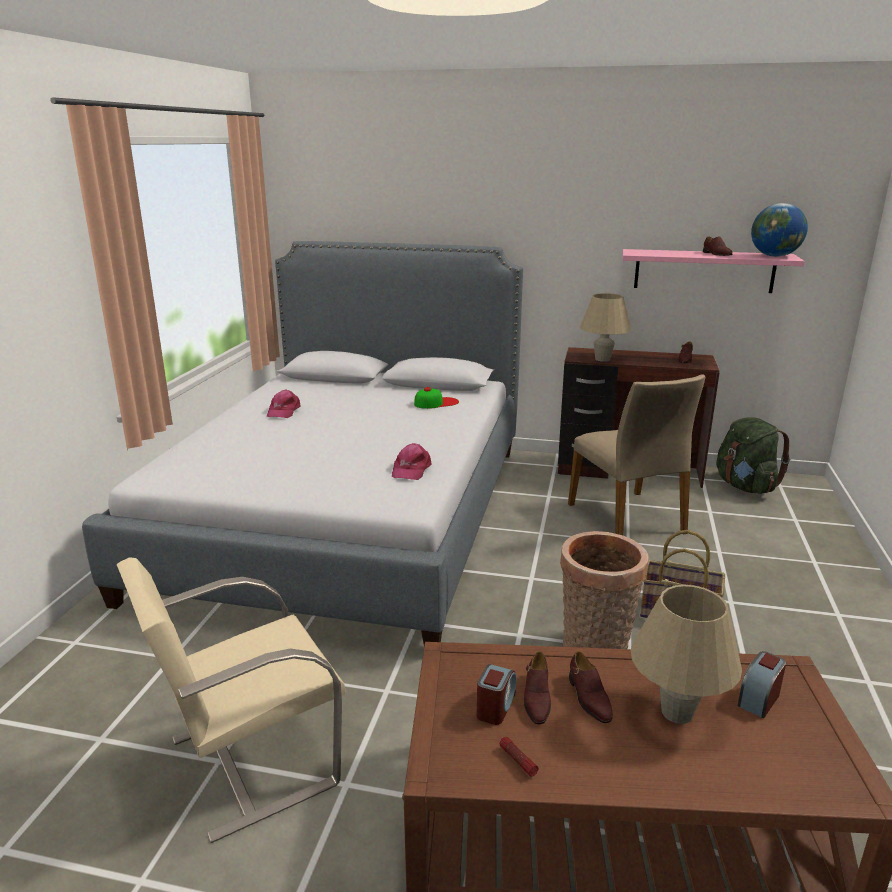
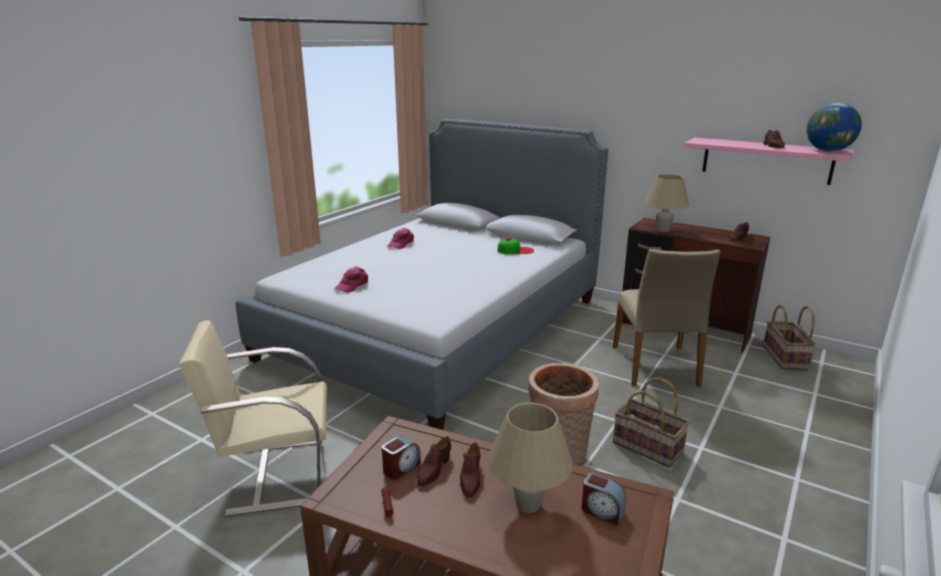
camera: 20 degrees right, 0 degrees up
pink cap [392,443,432,480] -> pink cap moved to [334,266,368,293]
green backpack [716,417,791,494] -> basket [763,305,816,370]
alarm clock [738,651,786,718] -> alarm clock turned 120 degrees counterclockwise [582,473,626,525]

